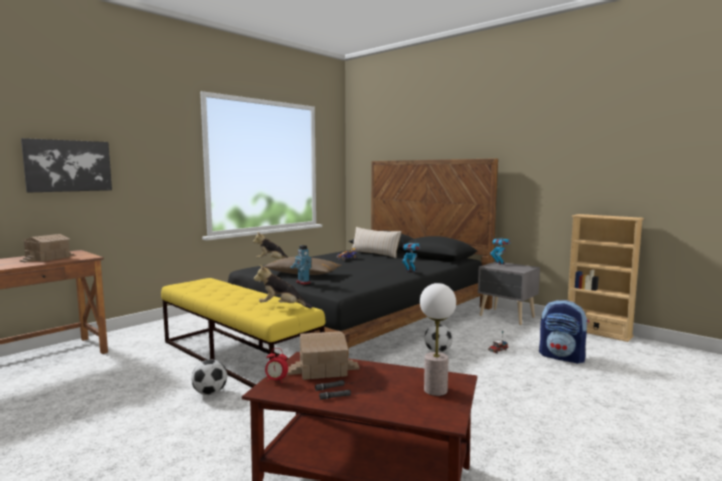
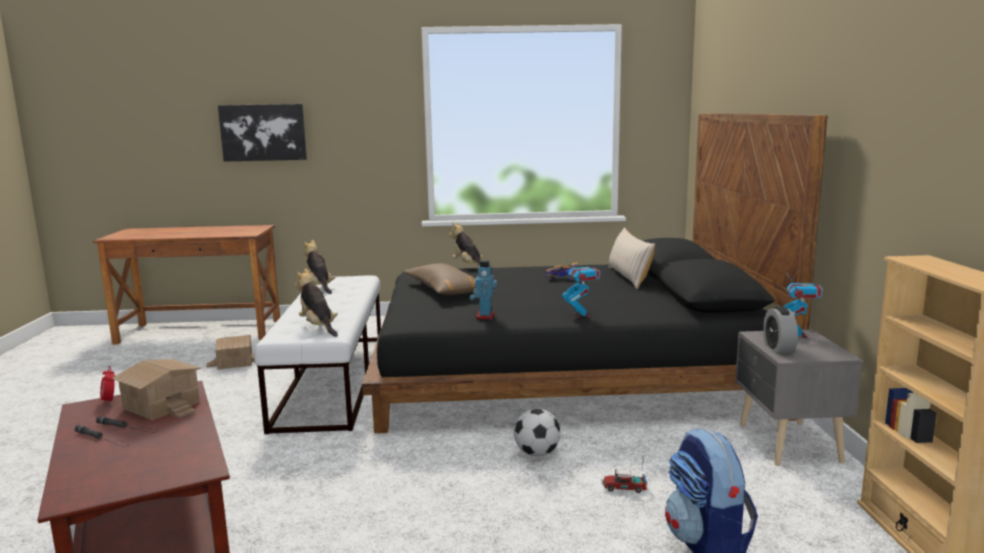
camera: 45 degrees right, 5 degrees up
toy house [20,234,74,262] -> toy house moved to [206,335,255,370]
yellow bench [161,278,325,388] -> white bench [254,276,381,434]
football [191,360,227,395] -> none
toy robot [290,245,312,285] -> toy robot moved to [470,260,497,320]
table lamp [420,283,456,396] -> none
none -> plush toy [303,240,336,294]
none -> alarm clock [763,307,798,354]

